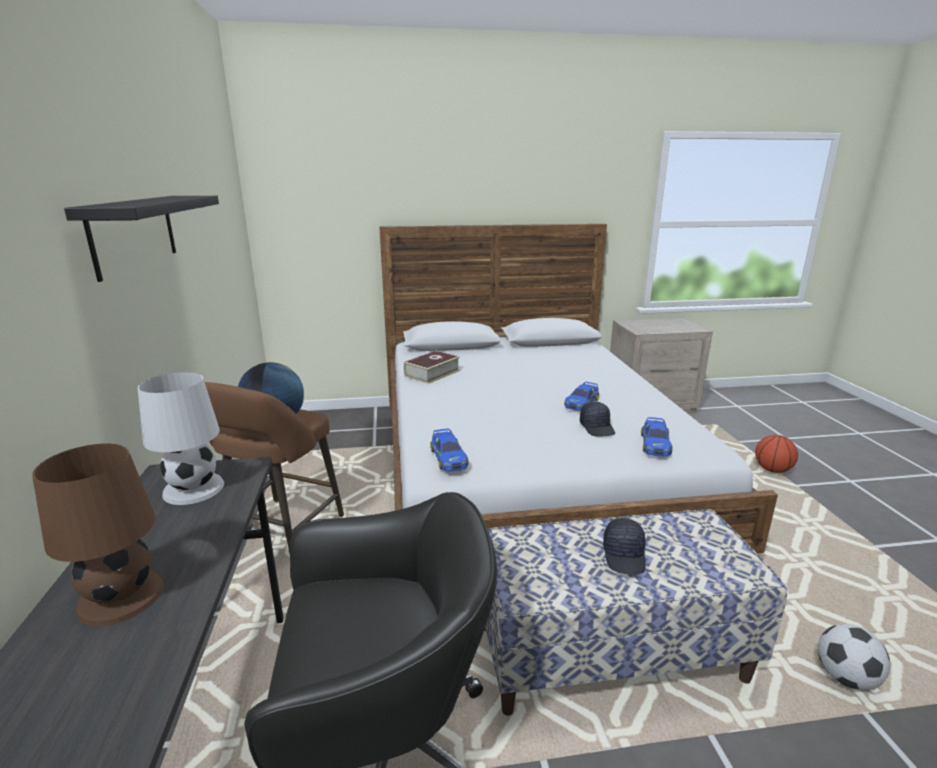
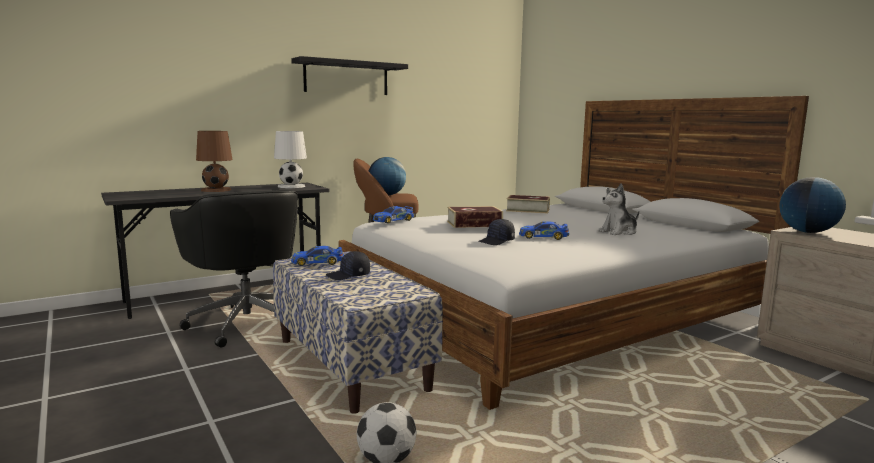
camera: 65 degrees right, 10 degrees down
toy car [641,417,672,457] -> toy car moved to [291,246,344,266]
basketball [755,435,798,473] -> none
none -> book [447,206,503,228]
none -> plush toy [599,183,639,235]
none -> globe [780,177,846,233]

